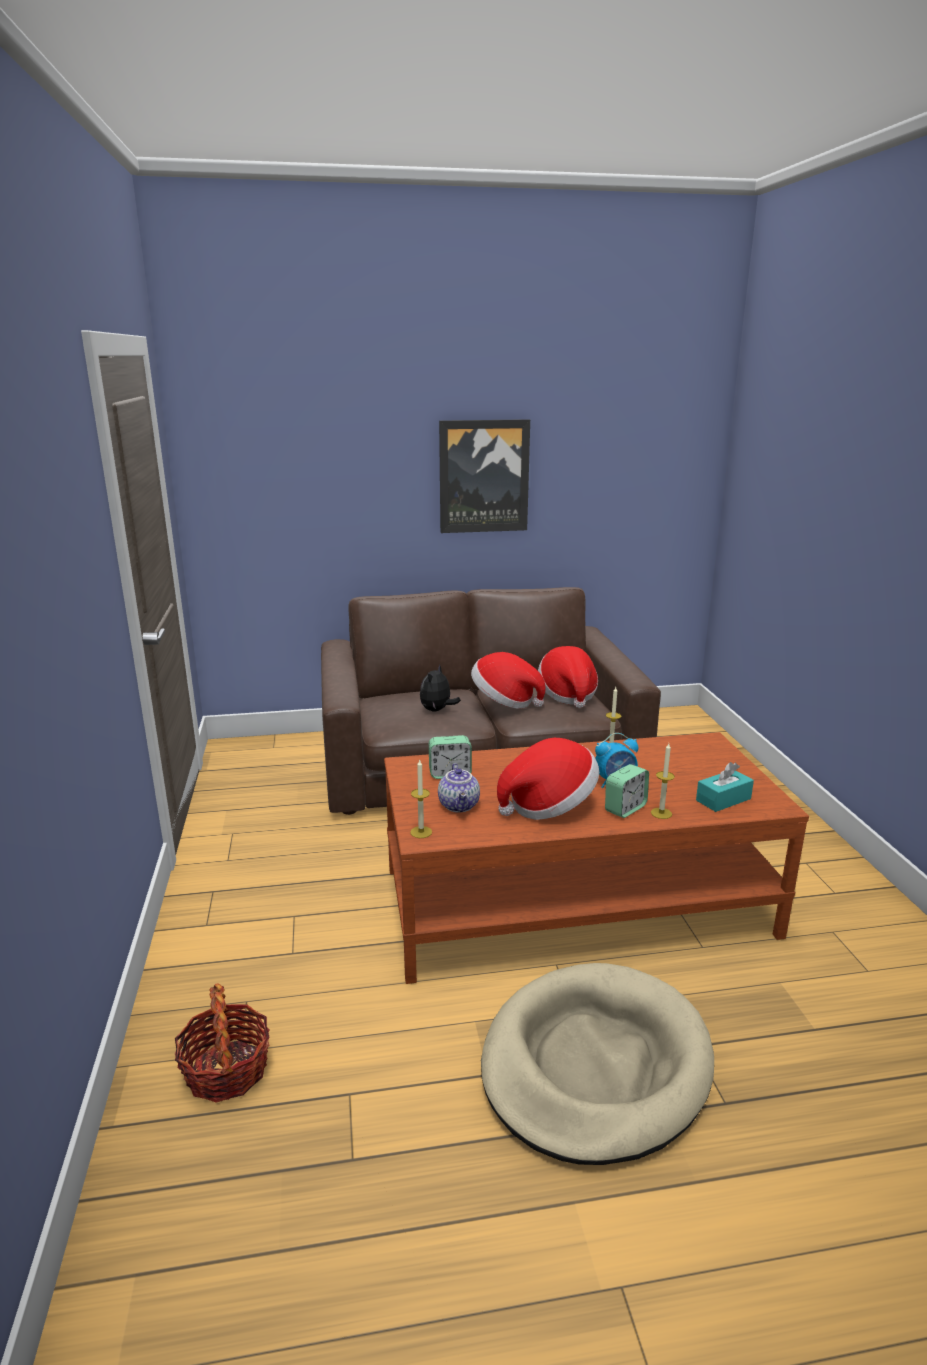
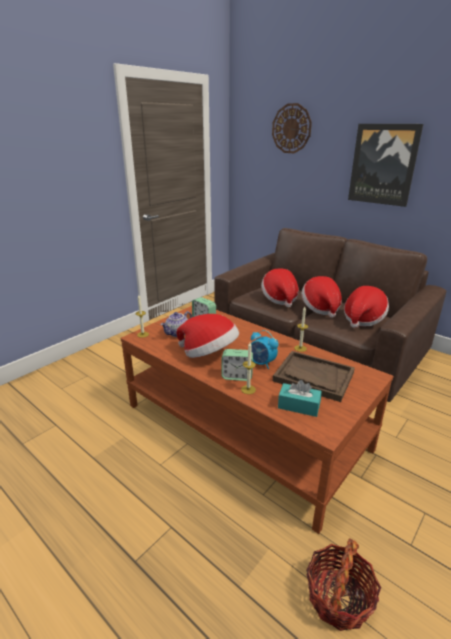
camera: 50 degrees right, 5 degrees up
basket [174,983,270,1103] -> basket moved to [306,539,381,631]
plush toy [420,665,461,712] -> hat [261,268,299,307]
beige dog bed [481,963,714,1165] -> none
none -> wall clock [272,103,312,153]
none -> brown tray [273,351,355,402]

